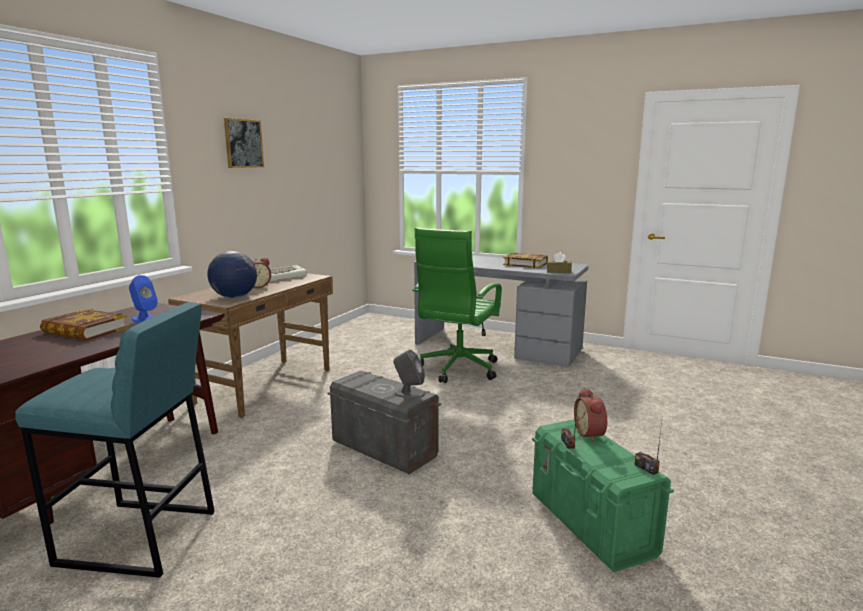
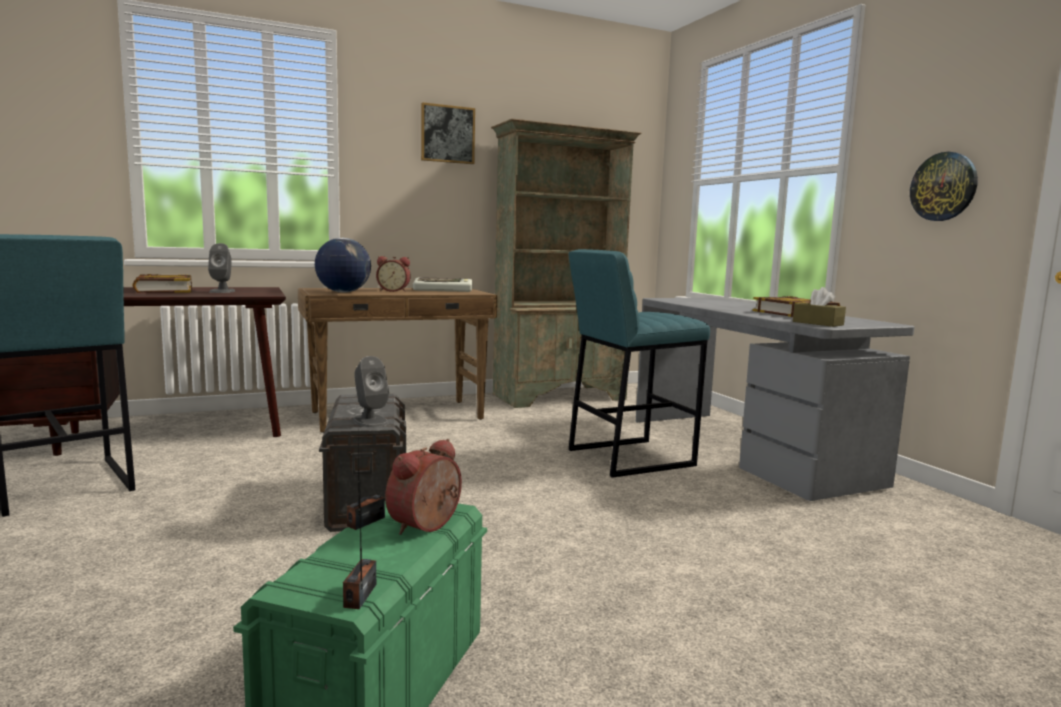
camera: 40 degrees right, 5 degrees down
blue speaker [129,275,157,323] -> grey speaker [208,243,235,293]
green office chair [413,228,502,383] -> turquoise stool [569,249,710,478]
none -> green bookcase [491,119,642,408]
none -> wall clock [910,152,978,221]

